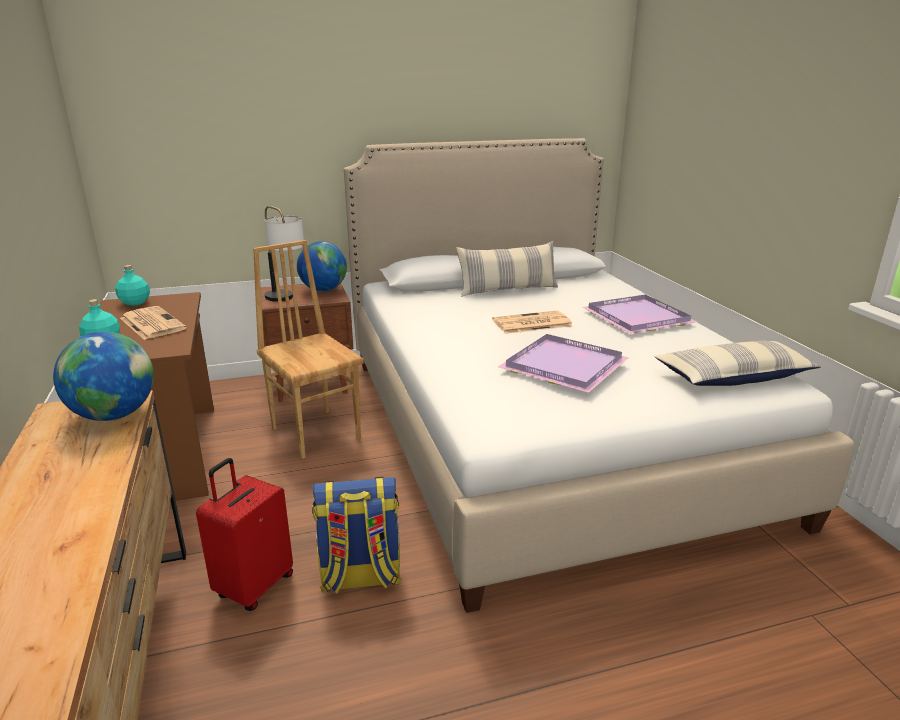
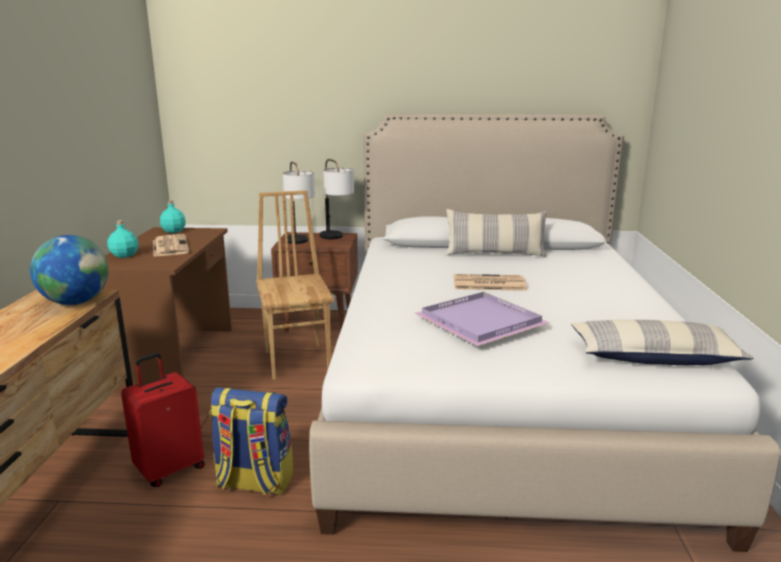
camera: 20 degrees right, 5 degrees down
globe [297,241,347,291] -> table lamp [320,159,354,239]
purple tray [582,295,697,334] -> none

